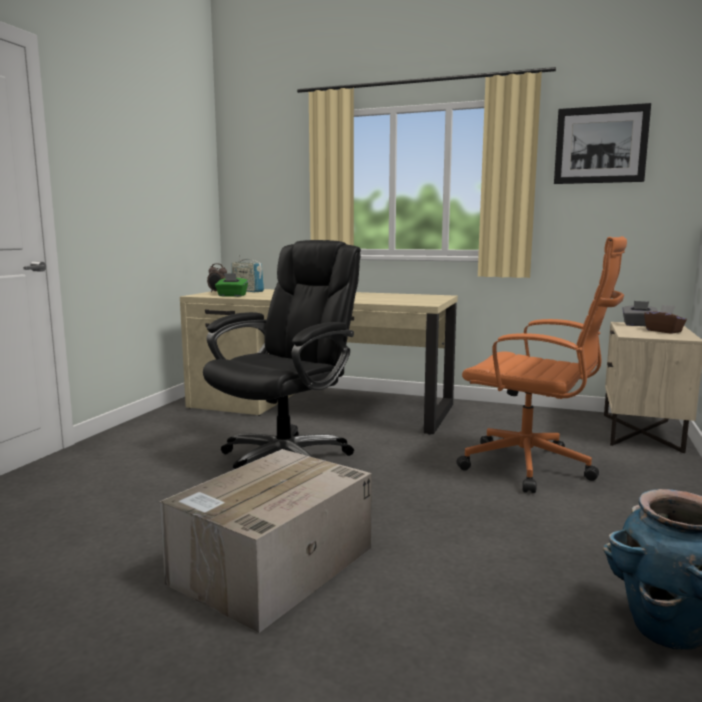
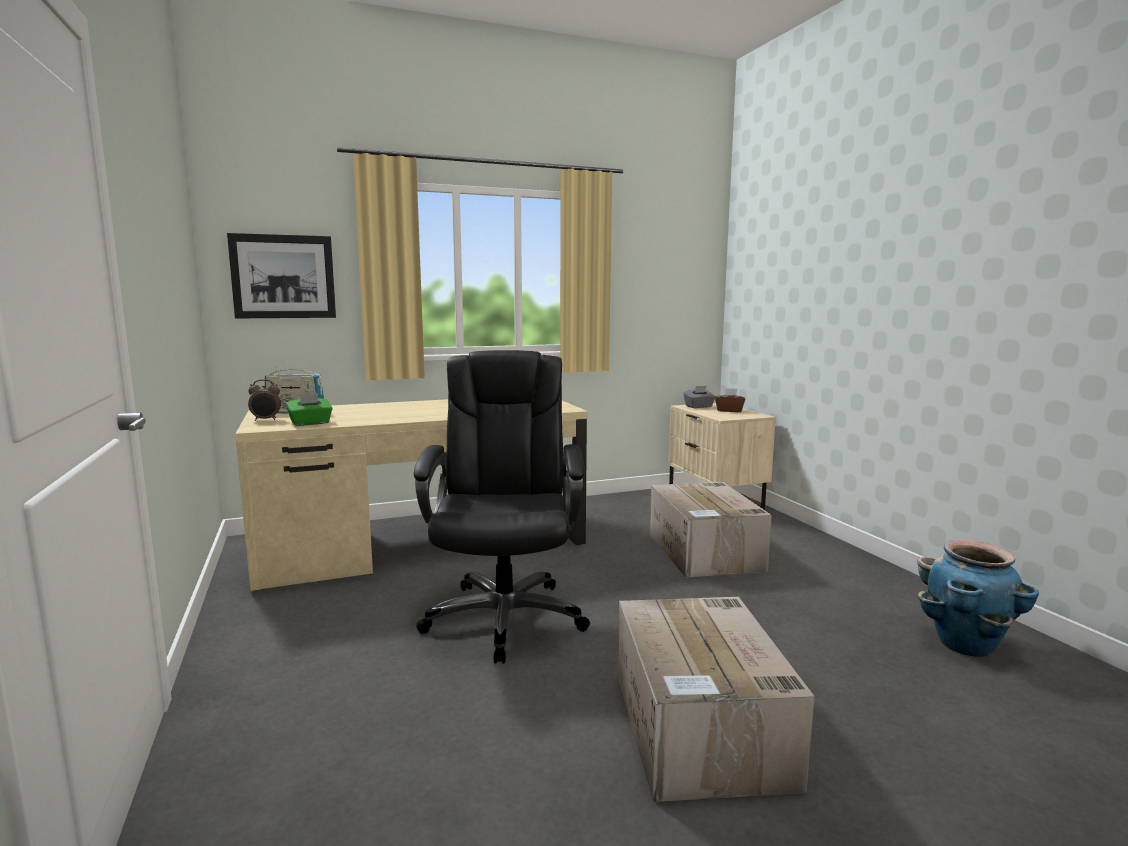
camera: 40 degrees left, 0 degrees up
orange office chair [456,236,627,493] -> cardboard box [650,482,772,578]
picture [554,103,651,184] -> picture moved to [227,233,336,318]

